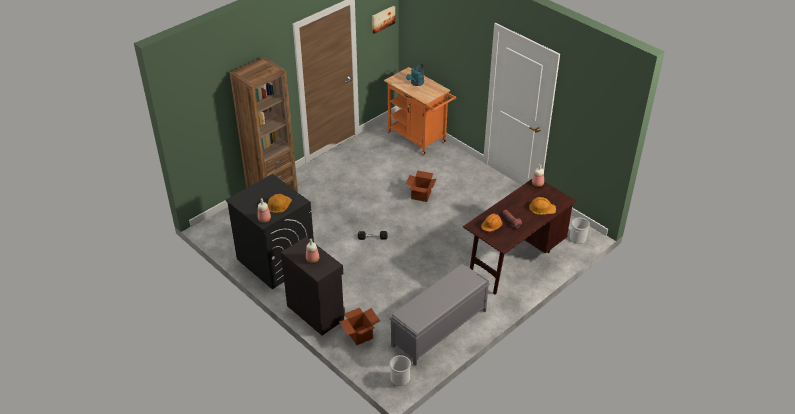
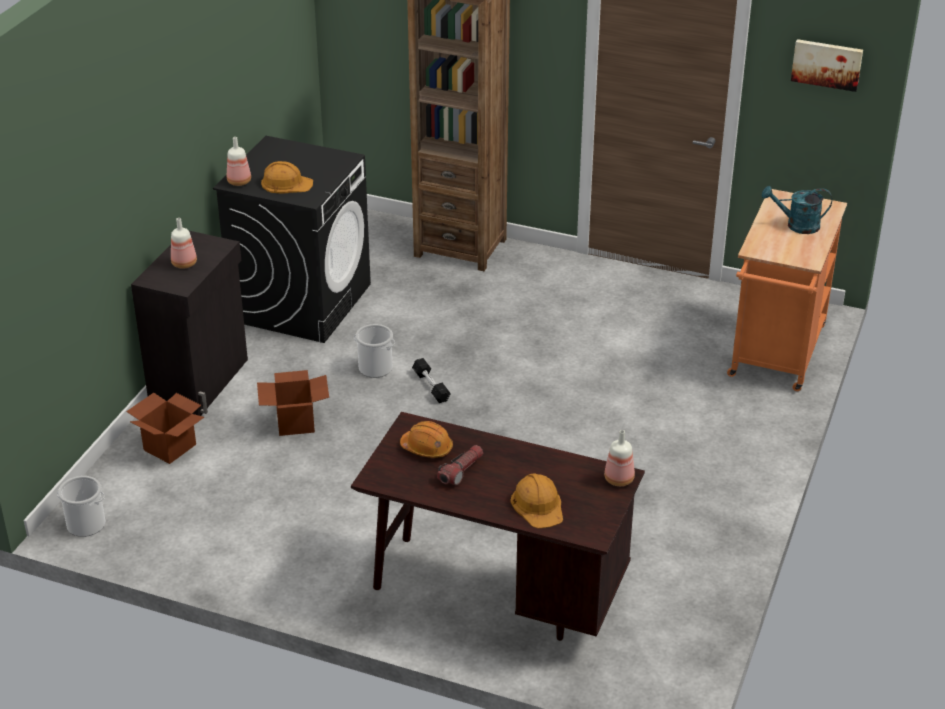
camera: 65 degrees right, 5 degrees down
grey bench [389,264,490,366] -> none
cardboard box [406,170,437,202] -> cardboard box moved to [257,370,329,436]
bucket [570,218,590,244] -> bucket moved to [354,324,395,378]

